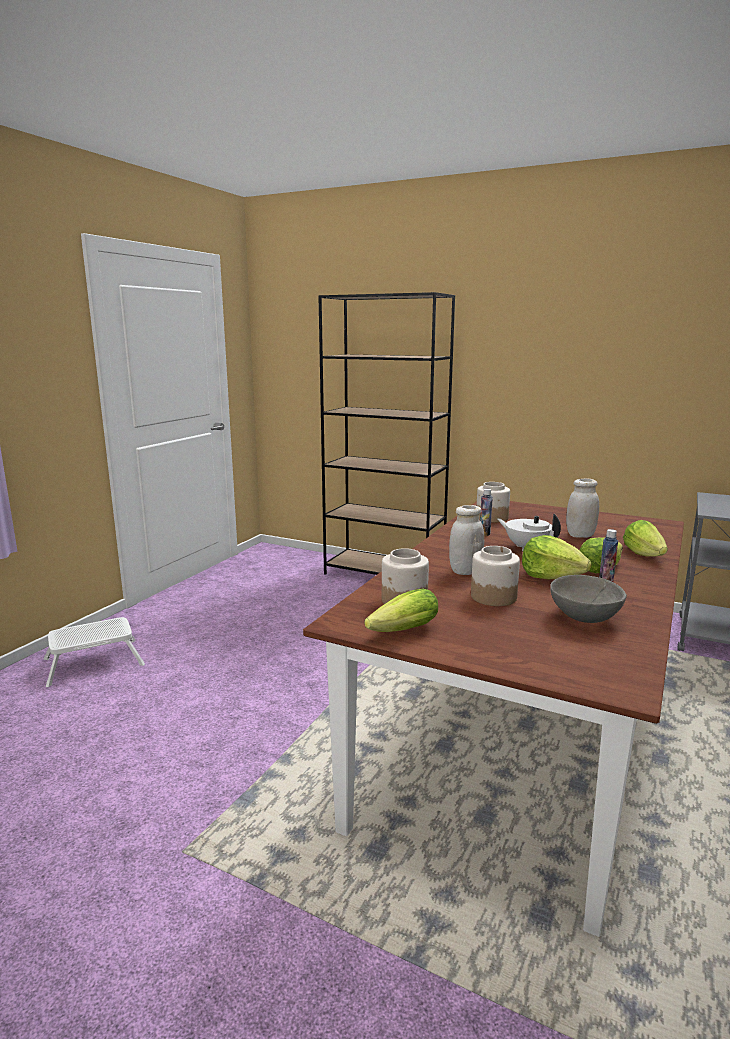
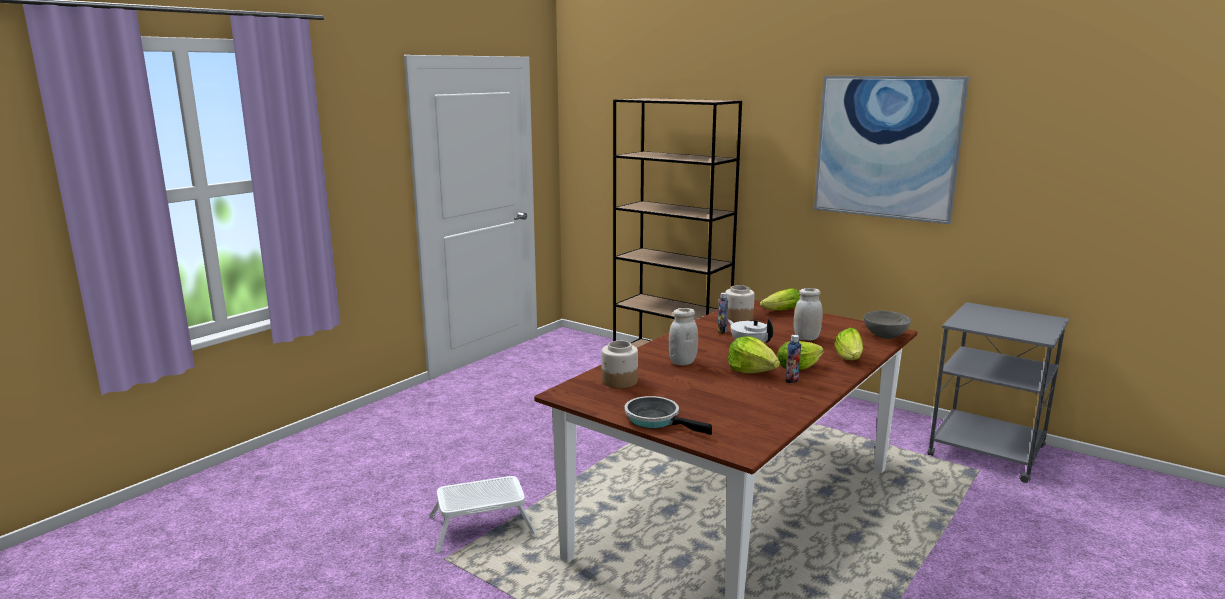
camera: 10 degrees right, 0 degrees up
white step ladder [44,617,145,687] -> white step ladder moved to [429,476,537,553]
lettuce [364,589,438,632] -> lettuce moved to [760,288,800,310]
jar [471,546,520,606] -> none
grey bowl [550,575,627,623] -> grey bowl moved to [864,311,911,339]
none -> frying pan [624,396,712,435]
none -> picture [814,76,969,224]

